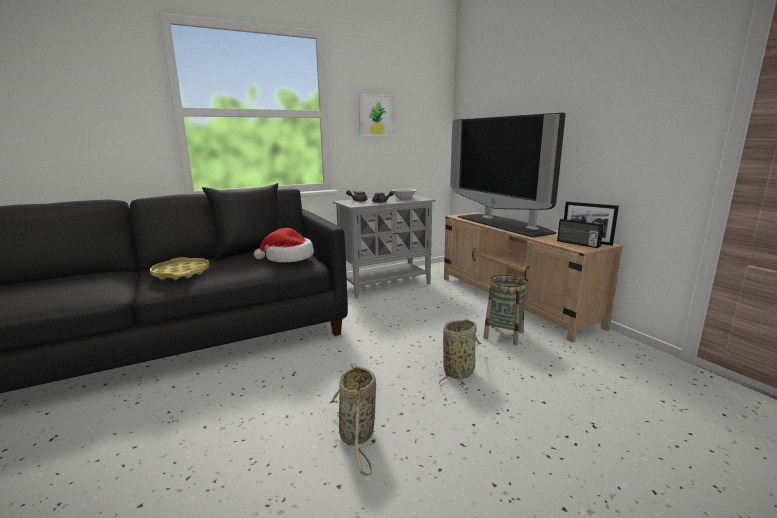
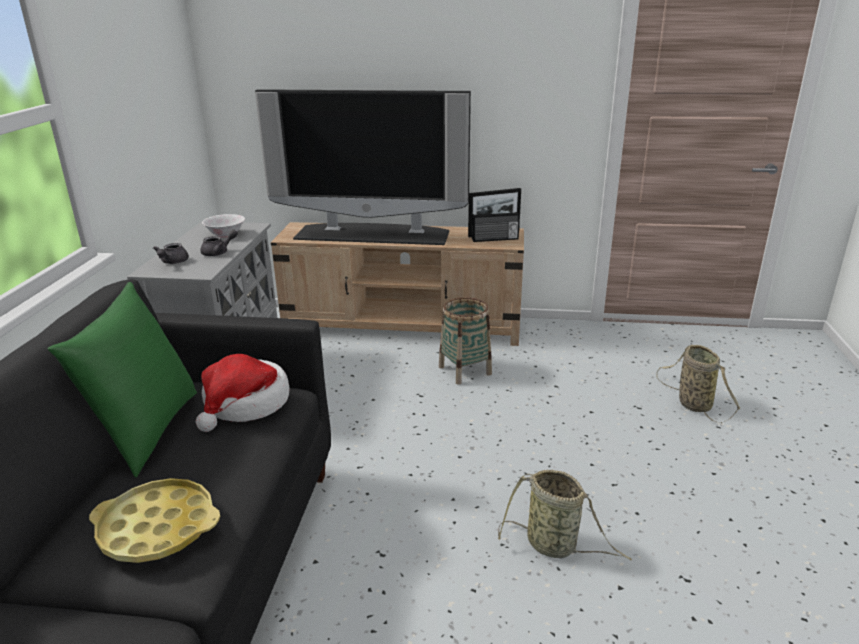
camera: 55 degrees left, 10 degrees up
black pillow [202,183,281,261] -> green pillow [48,282,197,477]
picture [358,94,395,136] -> none
basket [439,319,482,385] -> basket moved to [656,345,740,423]

